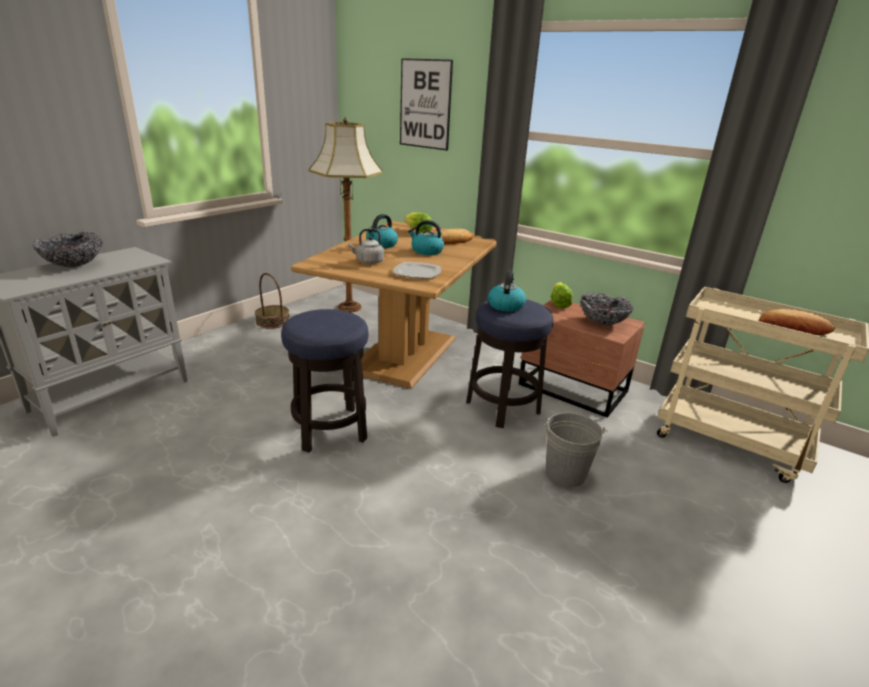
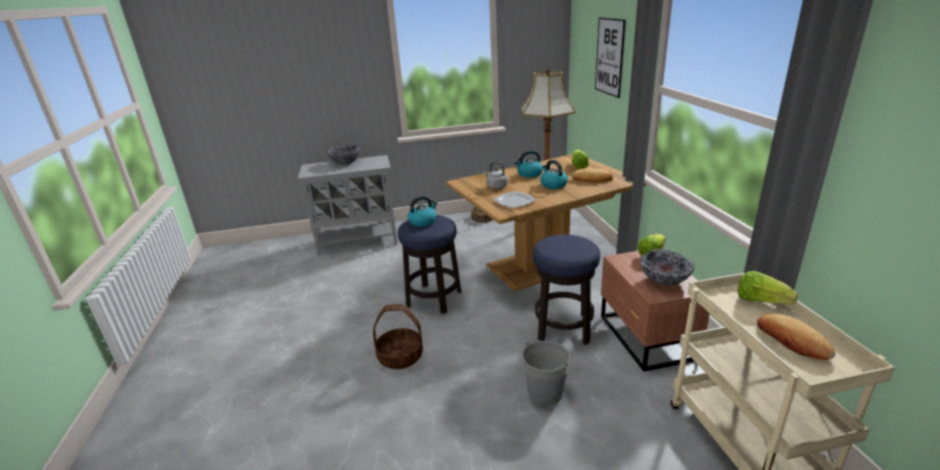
camera: 45 degrees right, 0 degrees up
kettle [488,271,526,312] -> kettle moved to [408,196,437,227]
none -> basket [373,304,423,369]
none -> lettuce [738,271,798,304]

